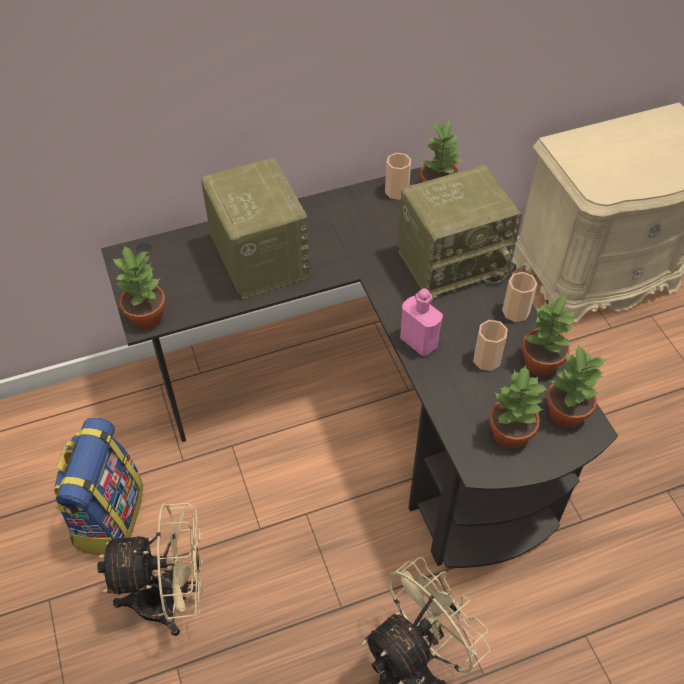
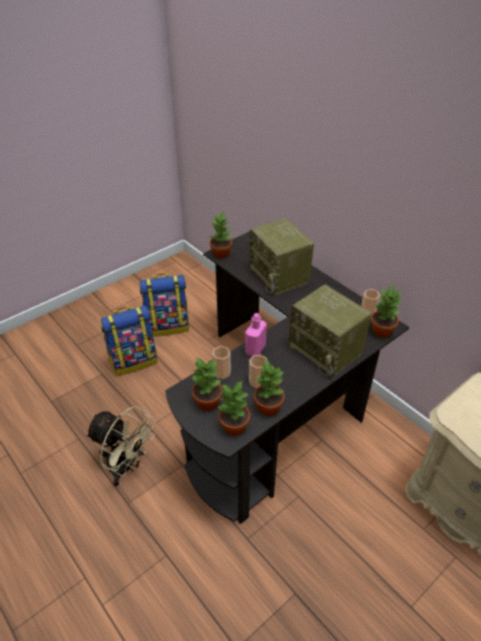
camera: 70 degrees right, 10 degrees down
beige fan [97,503,203,636] -> backpack [101,306,157,376]
radio [201,158,310,299] -> radio turned 105 degrees clockwise [249,218,314,295]
cup [502,272,537,322] -> cup moved to [212,346,231,379]

